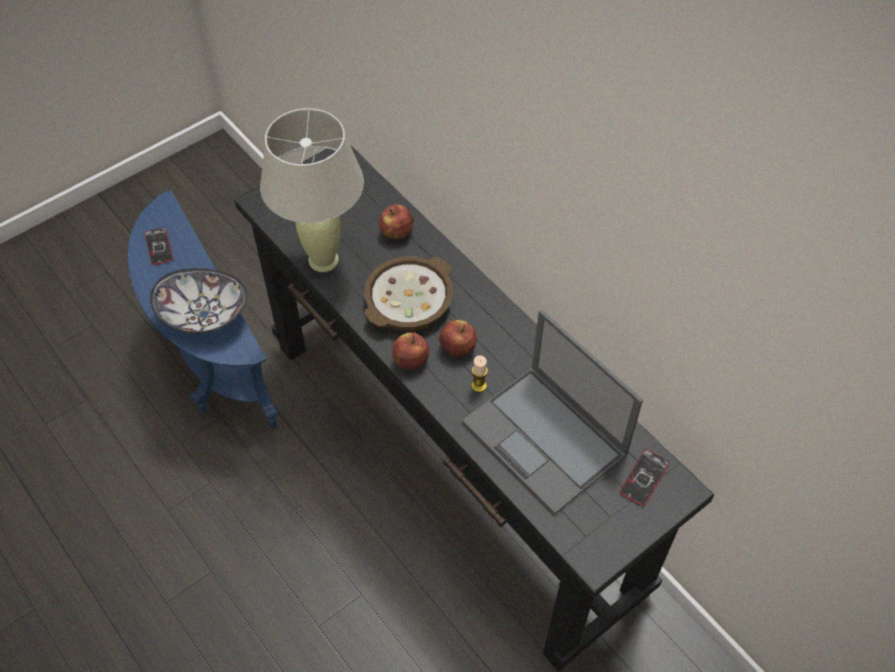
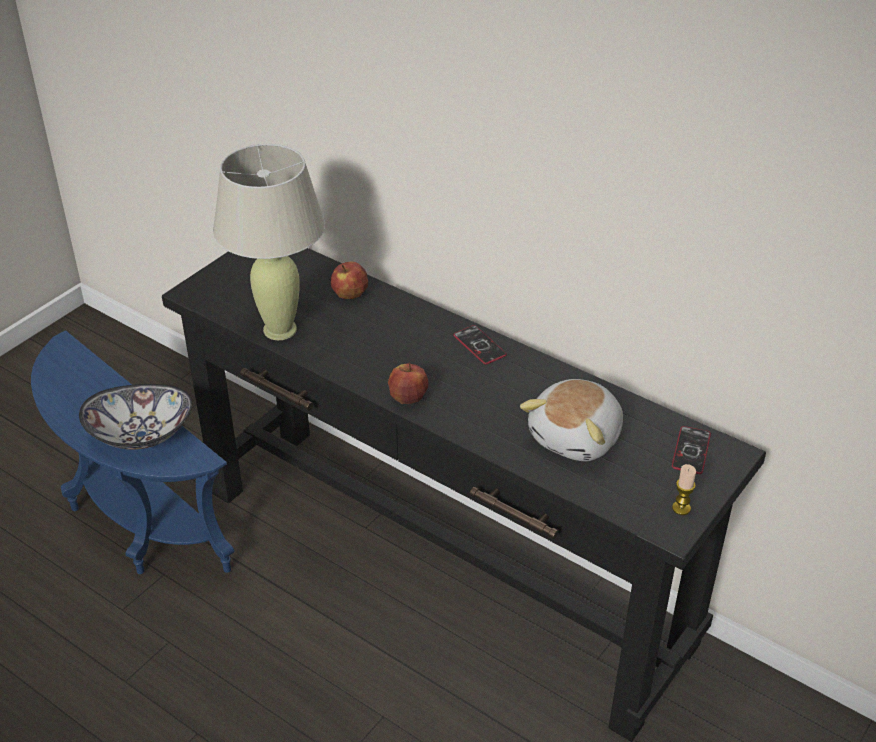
camera: 15 degrees left, 15 degrees down
phone [144,227,173,265] -> phone moved to [453,325,507,364]
bowl [364,256,453,331] -> none
apple [439,320,477,357] -> none
laptop [462,309,643,515] -> plush toy [520,379,623,461]
candle [471,355,488,392] -> candle moved to [672,464,696,515]

